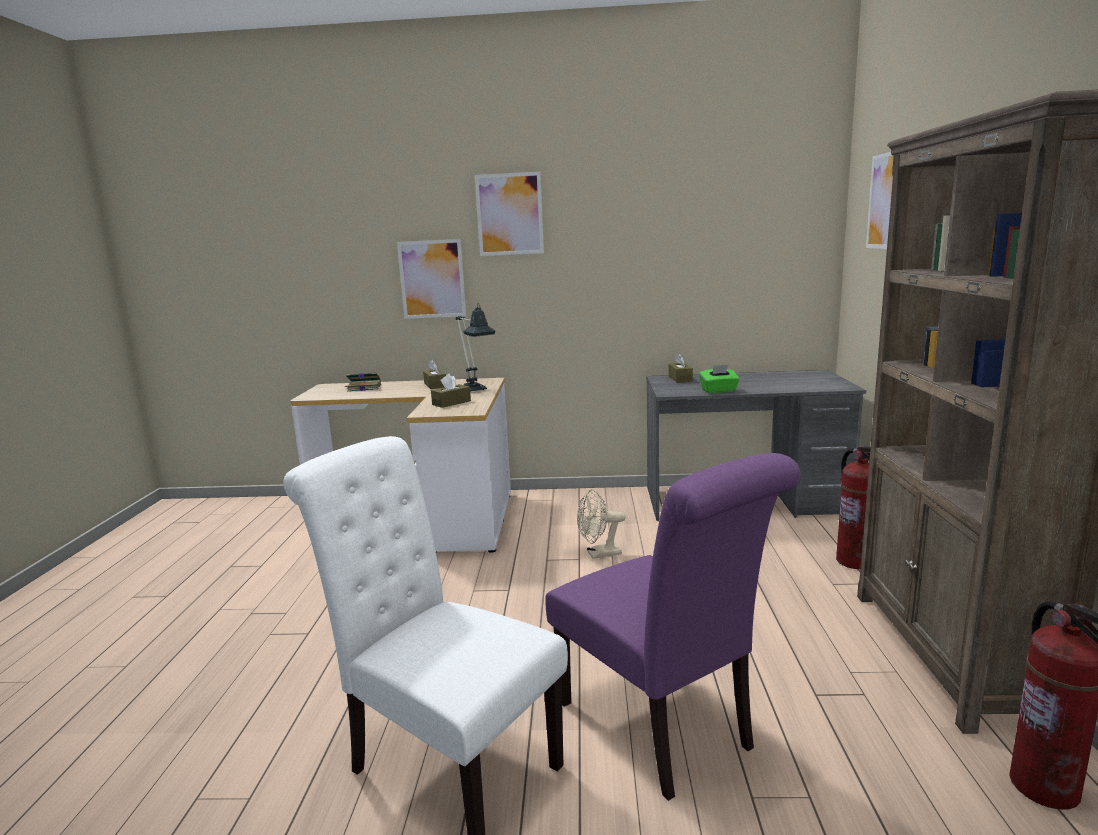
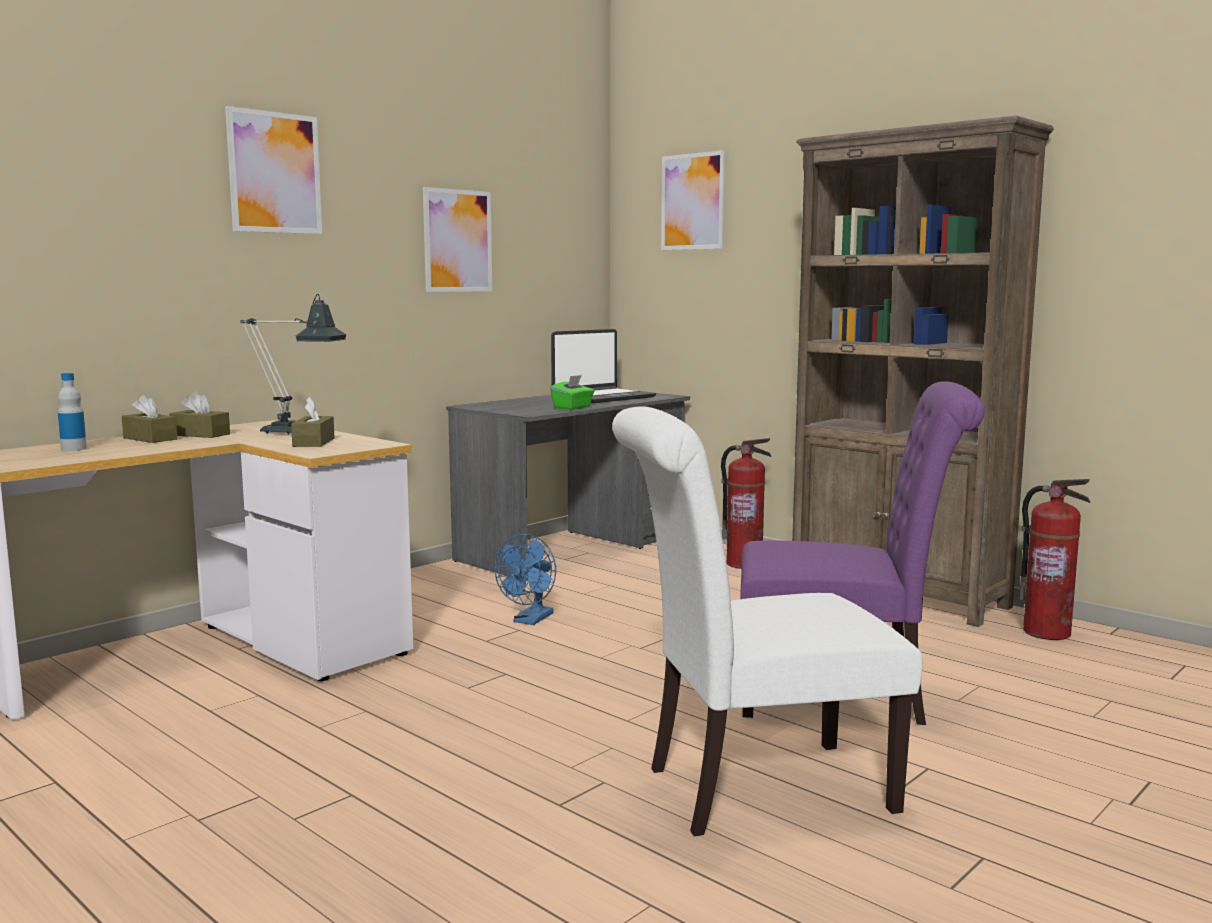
camera: 50 degrees left, 5 degrees down
book [345,373,381,392] -> bottle [58,373,87,451]
picture [397,239,466,319] -> picture moved to [423,187,492,292]
beige fan [577,489,626,559] -> blue fan [494,534,556,625]
brown tissue box [669,353,693,383] -> brown tissue box moved to [122,394,178,443]
none -> laptop [551,329,656,403]

